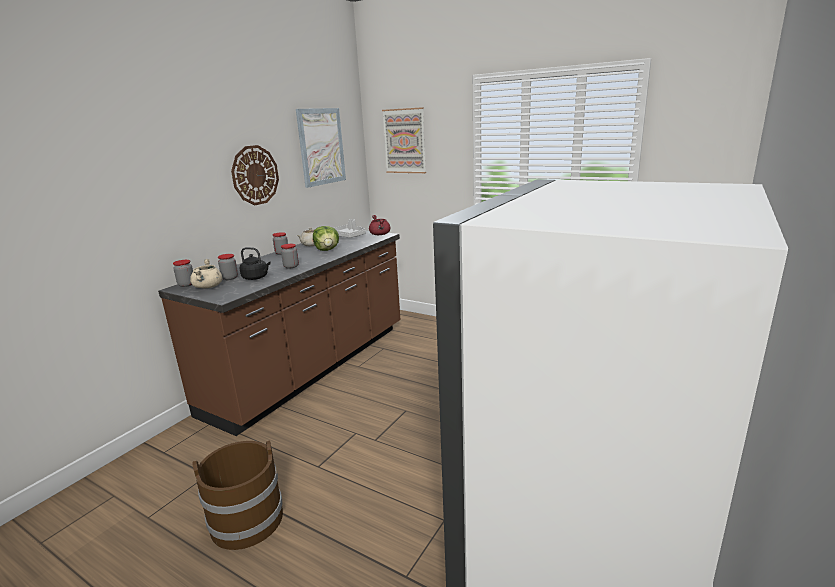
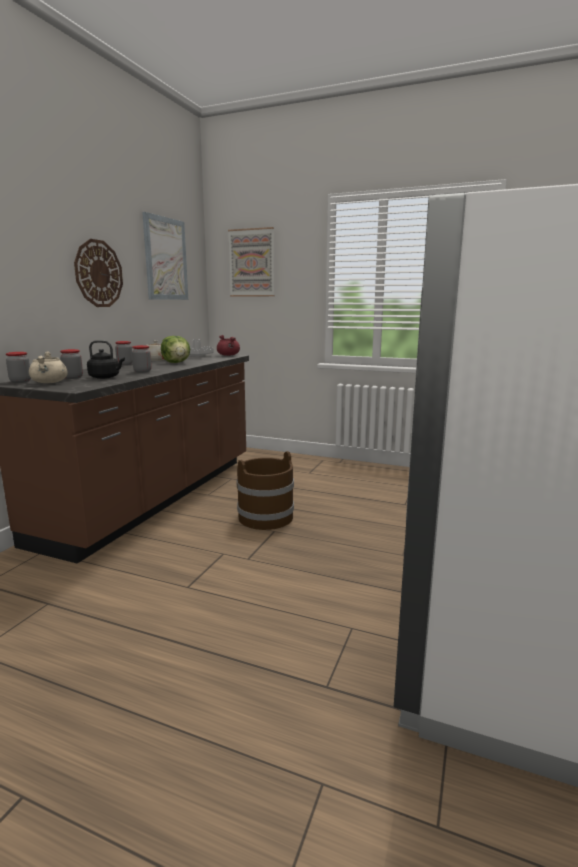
camera: 10 degrees left, 5 degrees down
brown bucket [192,440,283,550] -> brown bucket moved to [237,451,294,530]

